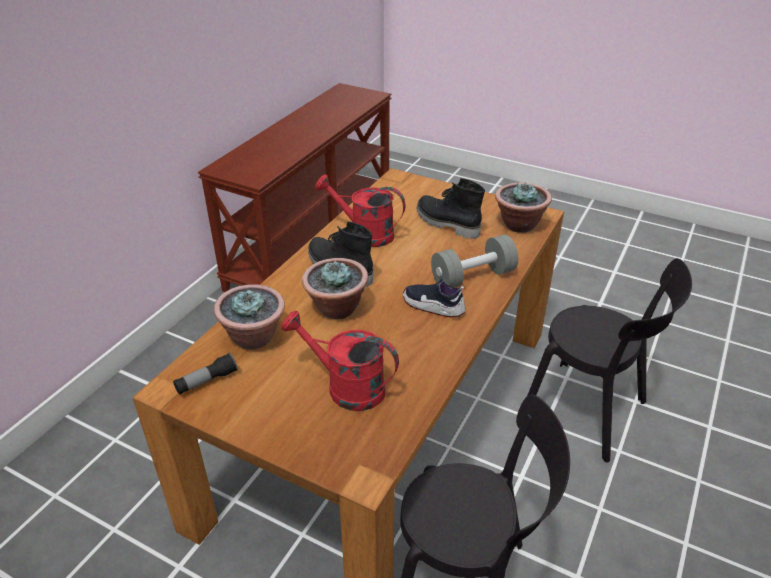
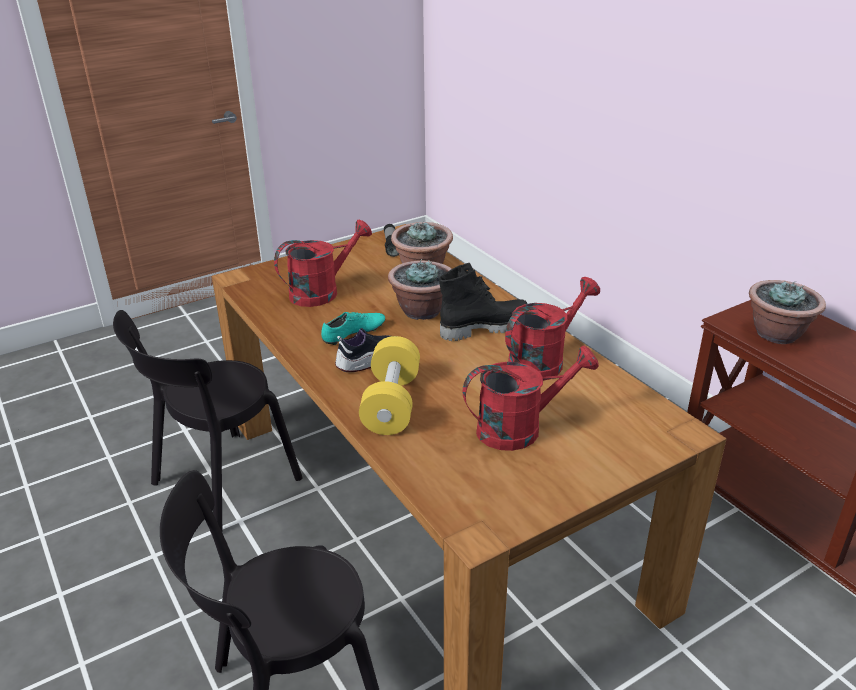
camera: 120 degrees right, 5 degrees down
black boot [416,178,485,239] -> red watering can [463,346,599,451]
grey dumbbell [431,235,518,288] -> yellow dumbbell [359,336,420,435]
potted plant [495,182,552,233] -> potted plant moved to [749,280,826,344]
none -> turquoise shoe [321,312,385,346]

